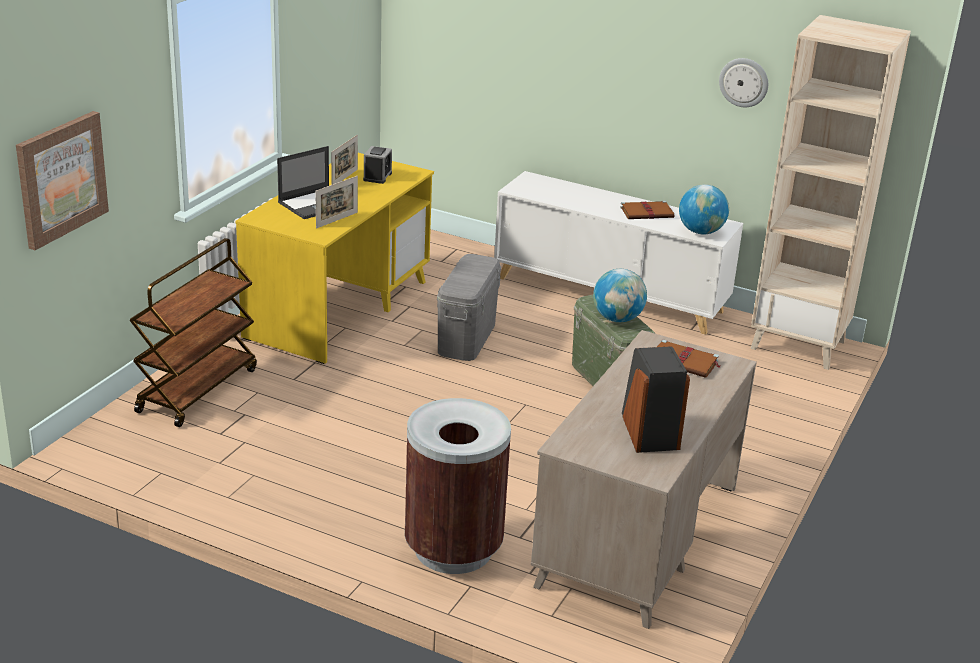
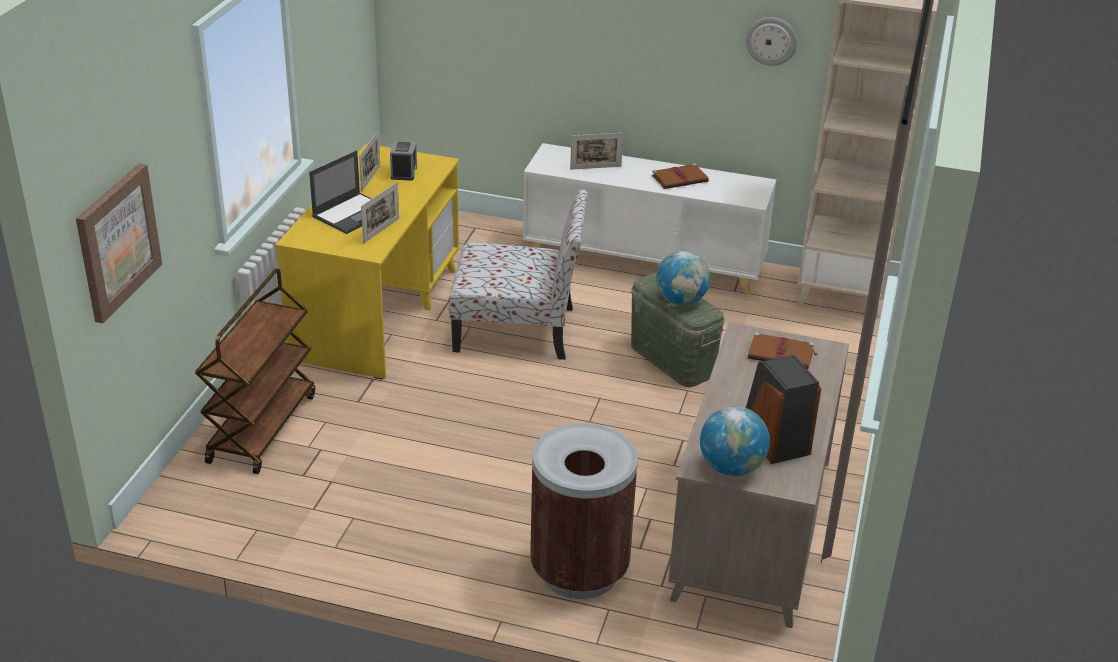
camera: 10 degrees left, 5 degrees up
grey storage box [437,254,501,361] -> chair [448,189,588,360]
globe [679,184,729,234] -> globe moved to [700,406,770,476]
none -> picture frame [570,133,623,170]

